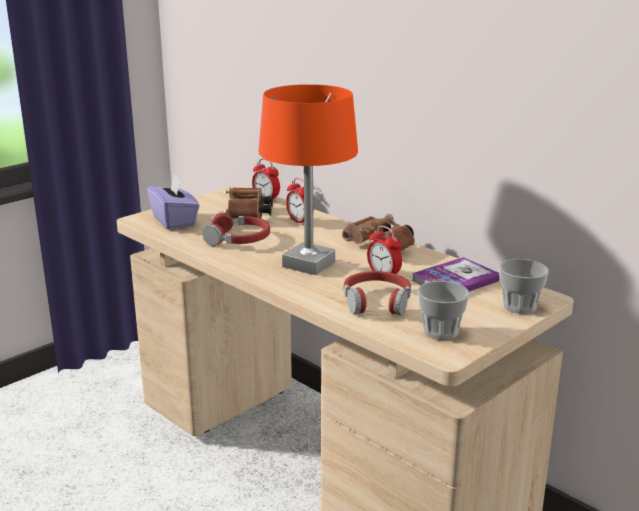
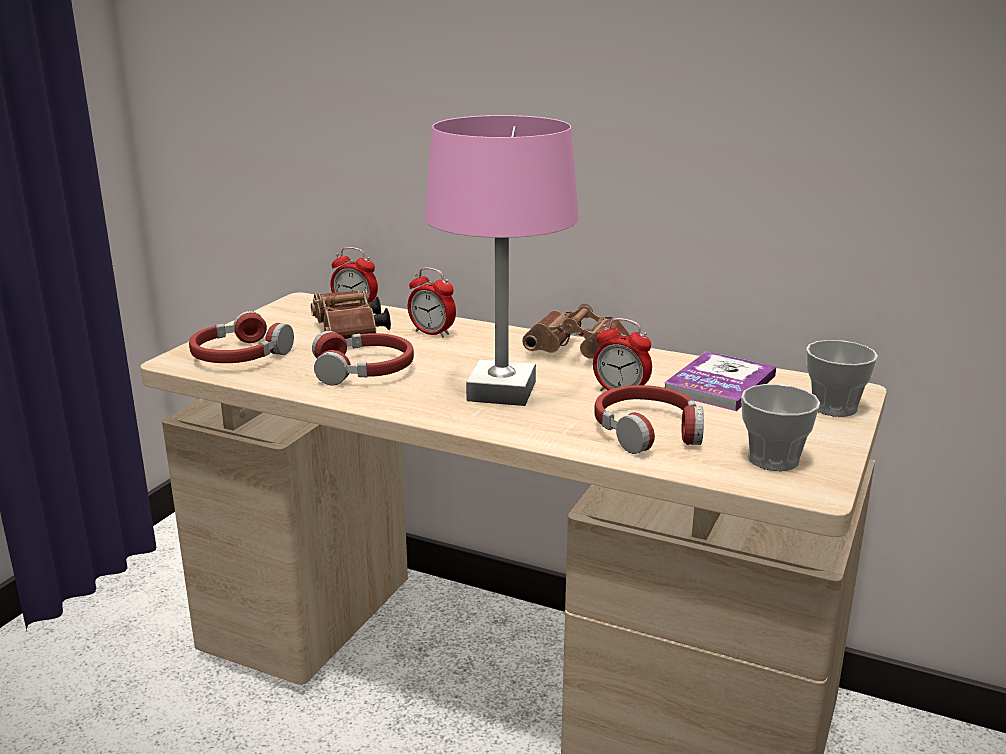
camera: 20 degrees left, 0 degrees up
purple tissue box [147,174,200,230] -> red headphones [189,311,294,363]
orange table lamp [258,84,358,275] -> pink table lamp [425,115,579,406]

